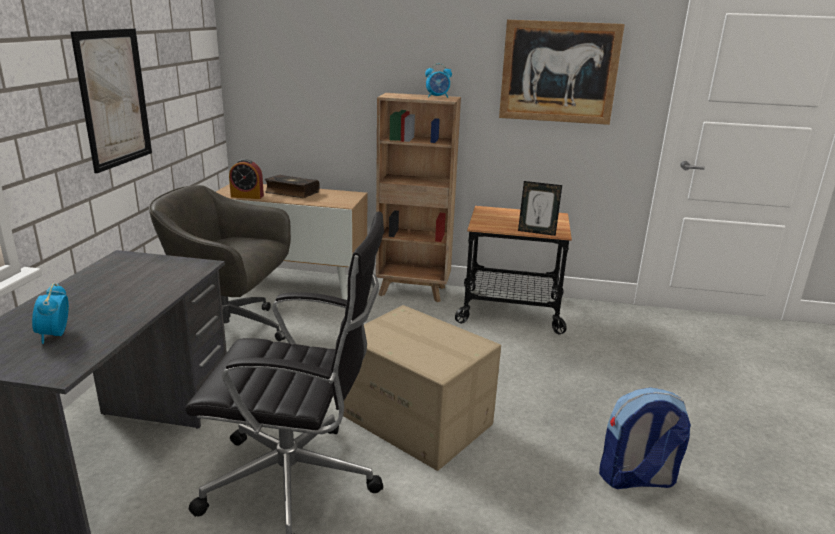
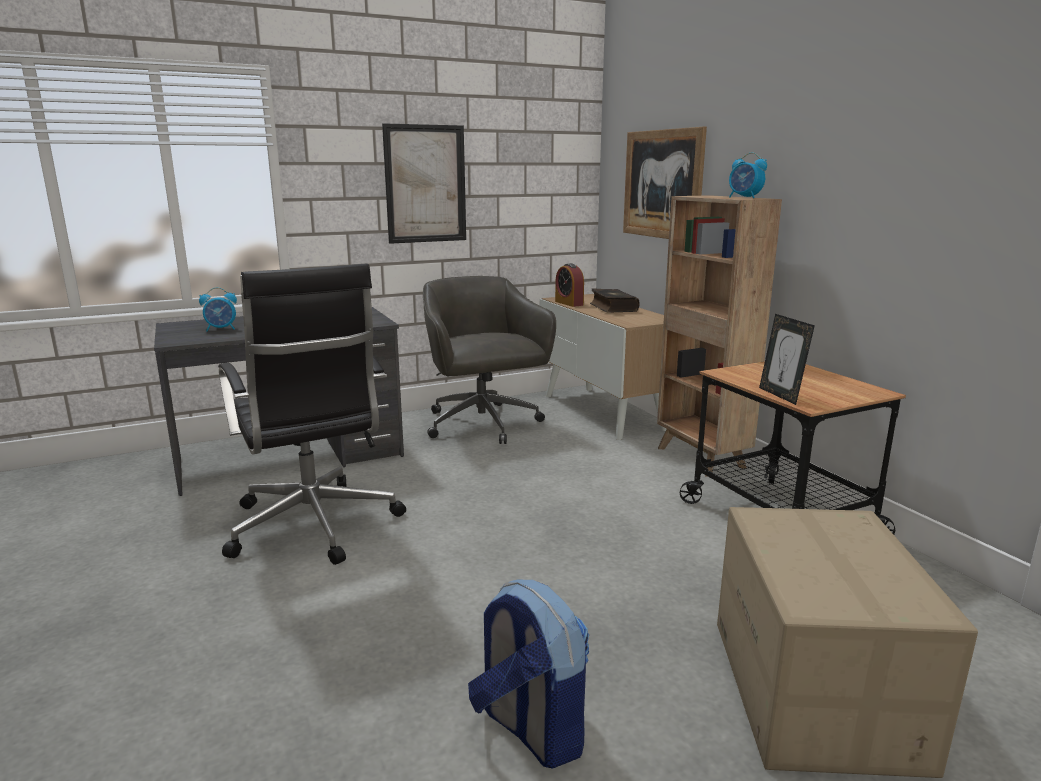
camera: 55 degrees right, 5 degrees down
alarm clock [32,283,69,344] -> alarm clock turned 150 degrees counterclockwise [199,287,237,331]
cardboard box [343,305,501,471] -> cardboard box moved to [717,507,978,778]
picture [499,19,625,125] -> picture moved to [623,127,707,239]

